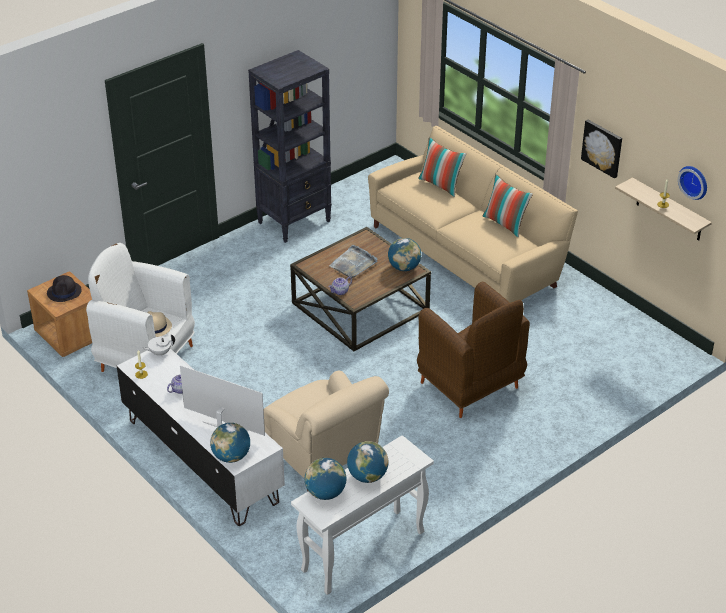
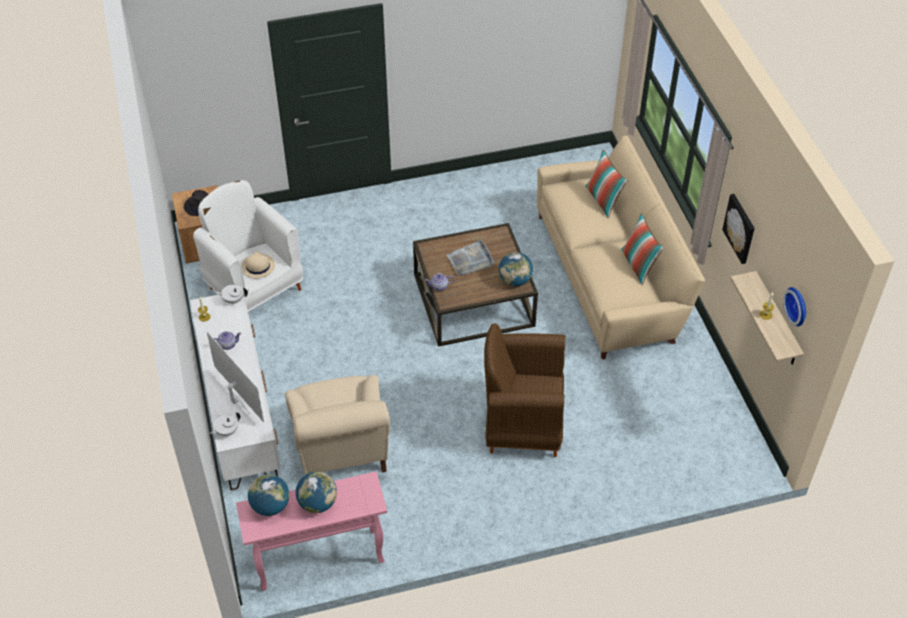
camera: 25 degrees right, 10 degrees up
globe [210,423,250,463] -> white teapot [209,412,240,436]
black bookcase [248,50,332,243] -> none
white console table [291,435,434,595] -> pink console table [236,471,387,591]
brown armchair [417,282,530,418] -> brown armchair turned 105 degrees clockwise [484,323,565,457]

